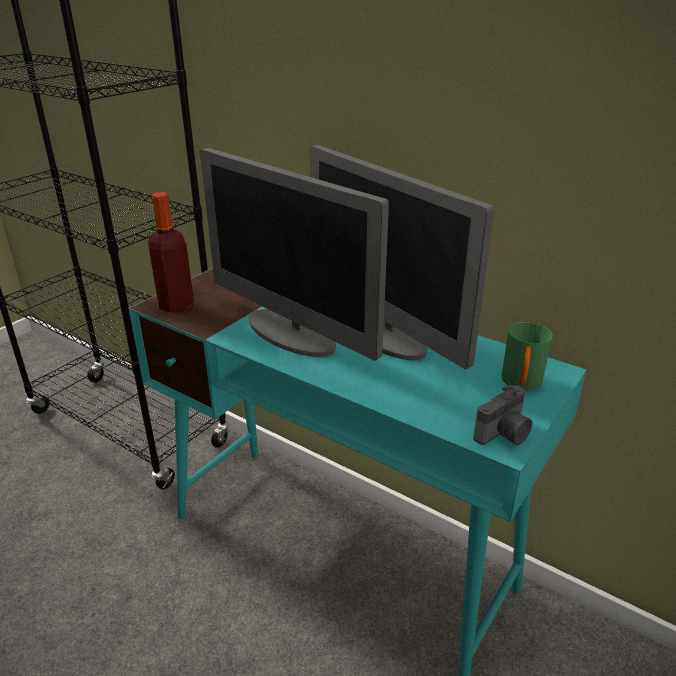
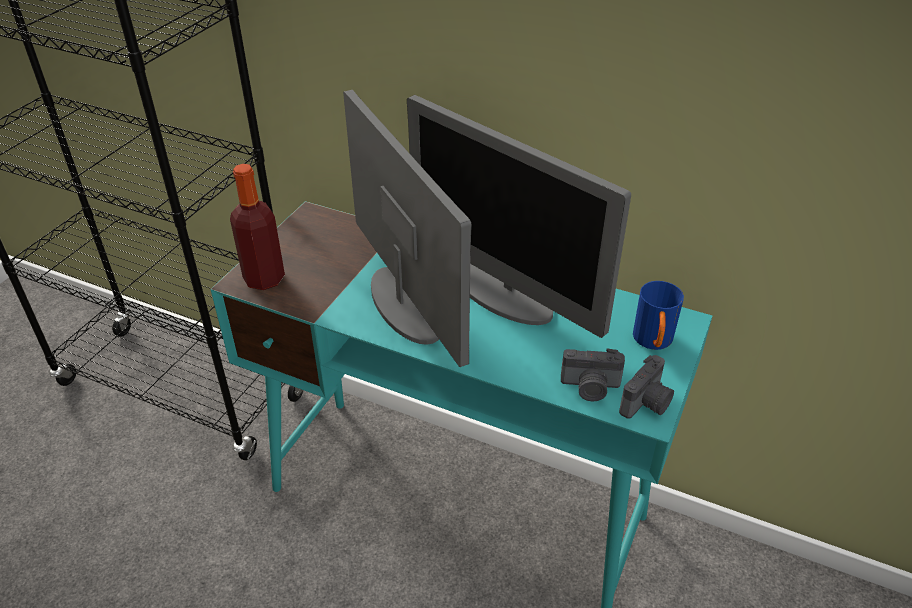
camera: 10 degrees left, 10 degrees up
monitor [200,148,389,361] -> monitor turned 150 degrees counterclockwise [343,90,471,367]
green mug [501,322,553,391] -> blue mug [633,281,684,350]
none -> camera [561,348,625,401]

